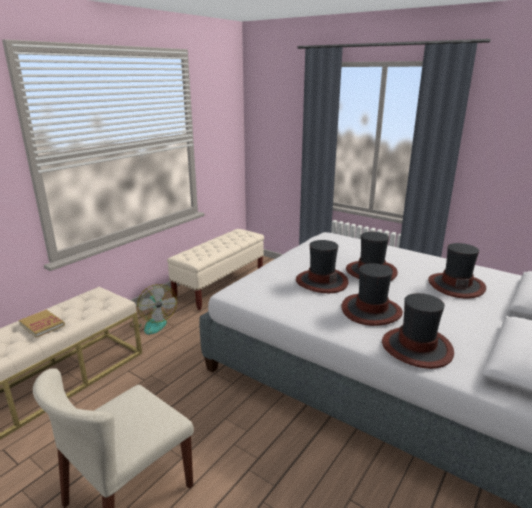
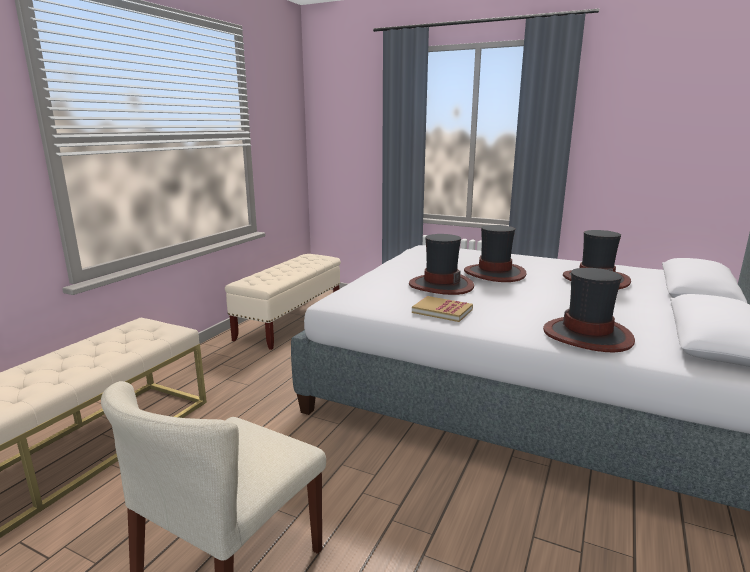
camera: 10 degrees left, 5 degrees down
book [19,310,65,338] -> book moved to [412,296,473,322]
fan [130,284,177,335] -> none
hat [341,263,403,326] -> none

